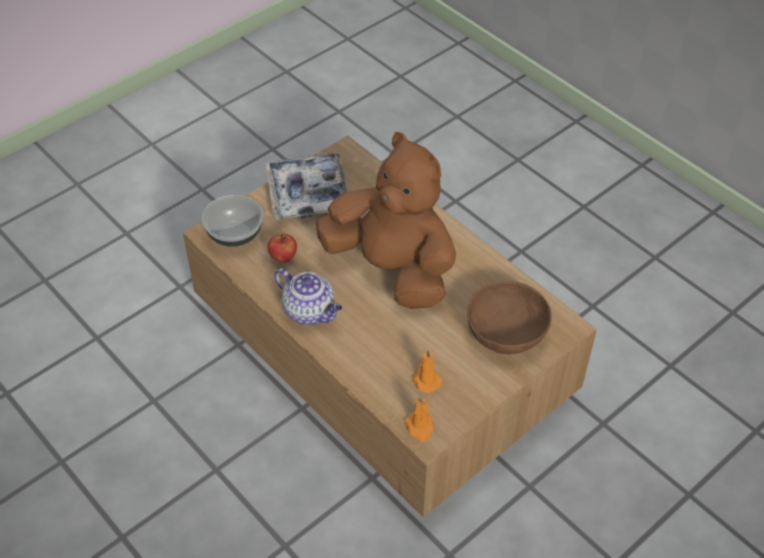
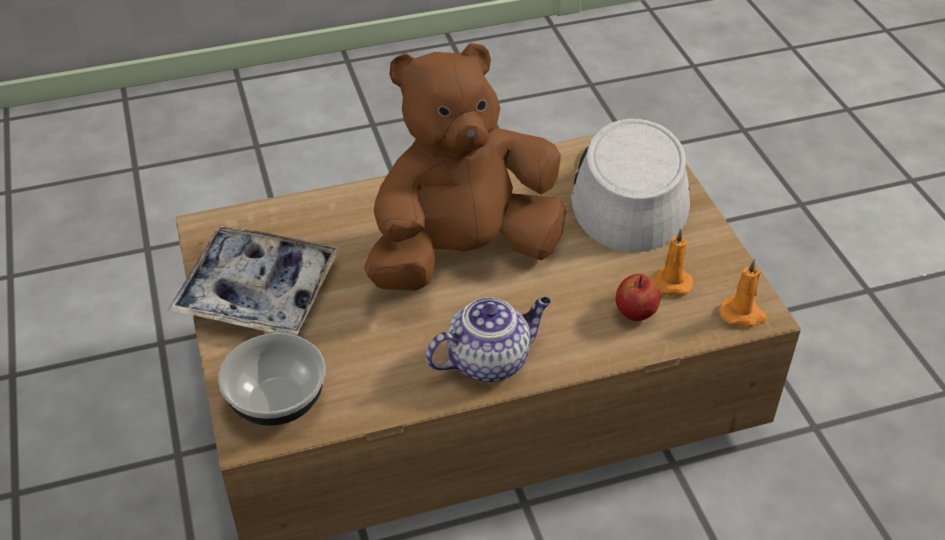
camera: 65 degrees left, 5 degrees down
apple [268,234,297,263] -> apple moved to [616,274,660,321]
brown bowl [467,281,552,354] -> grey hat [571,119,691,252]

